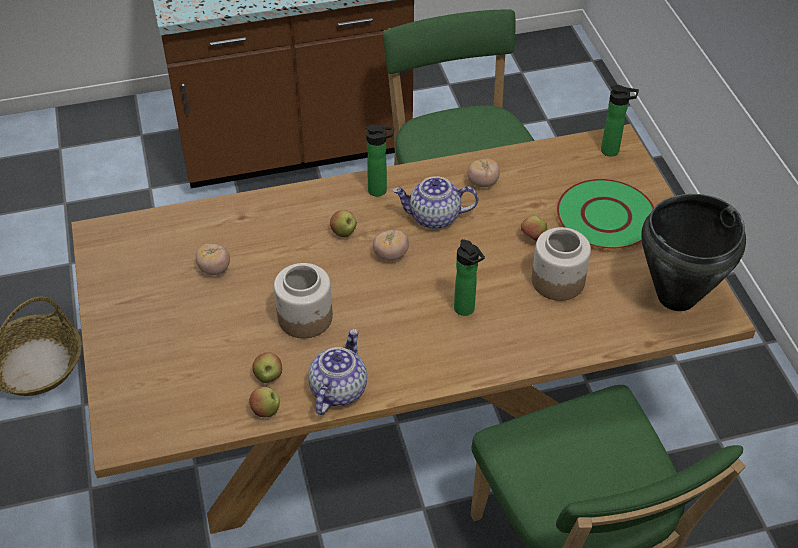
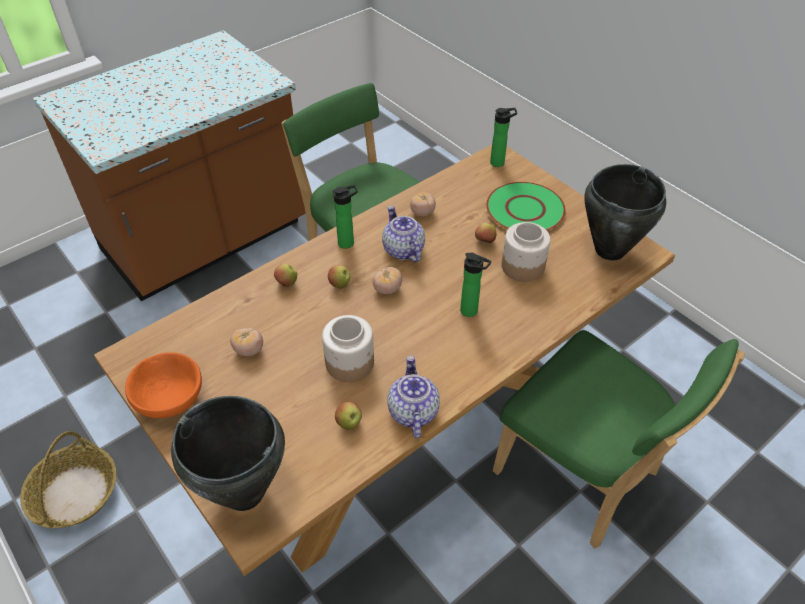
camera: 25 degrees left, 0 degrees up
apple [249,387,280,417] -> apple moved to [274,264,297,287]
teapot [392,176,478,229] -> teapot turned 90 degrees clockwise [382,206,425,263]
none -> orange bowl [125,352,202,418]
none -> black cooking pot [171,396,285,511]

